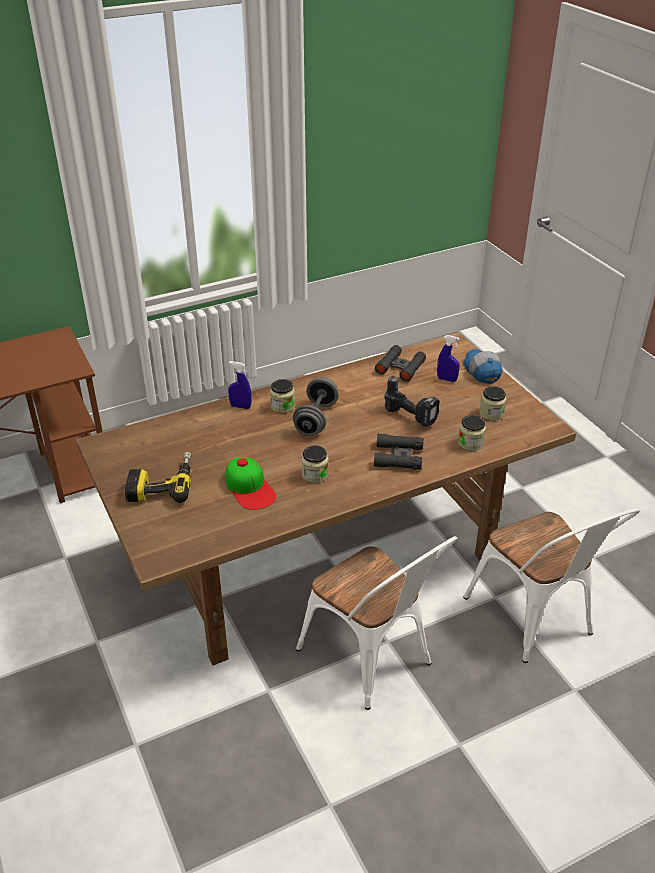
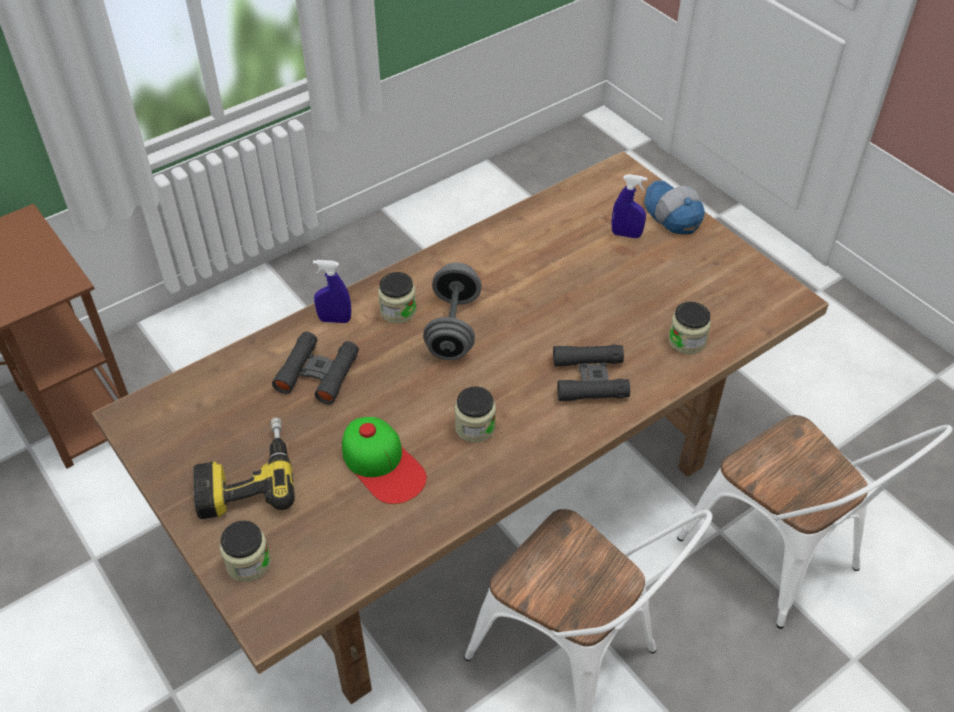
camera: 10 degrees left, 10 degrees up
black binoculars [375,345,426,382] -> black binoculars moved to [272,332,359,405]
power drill [385,376,440,427] -> none
jar [479,386,506,421] -> jar moved to [220,521,271,582]

